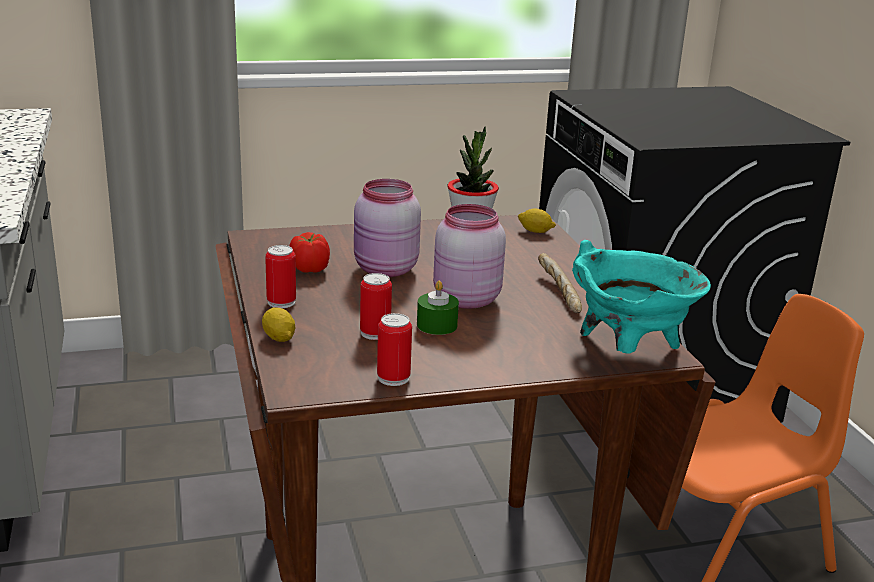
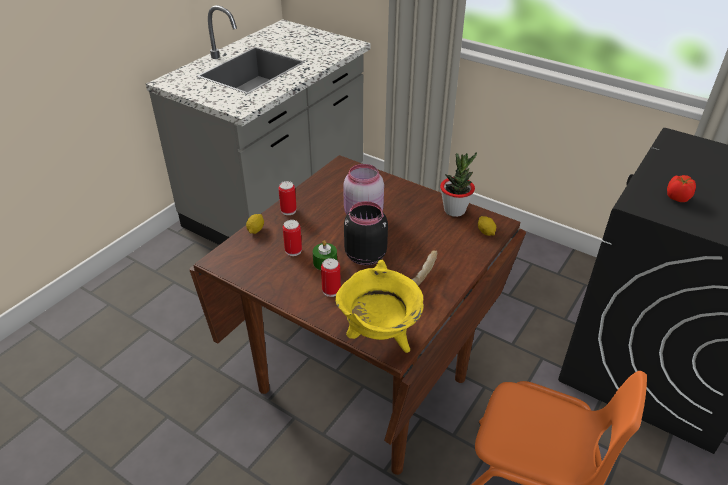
camera: 50 degrees right, 15 degrees up
tomato [289,232,330,273] -> tomato moved to [667,175,696,202]
can [377,313,412,386] -> can moved to [321,258,341,297]
pink jar [433,204,506,309] -> black jar [344,201,388,265]
turquoise cooking pot [572,240,711,354] -> yellow cooking pot [335,260,424,353]

